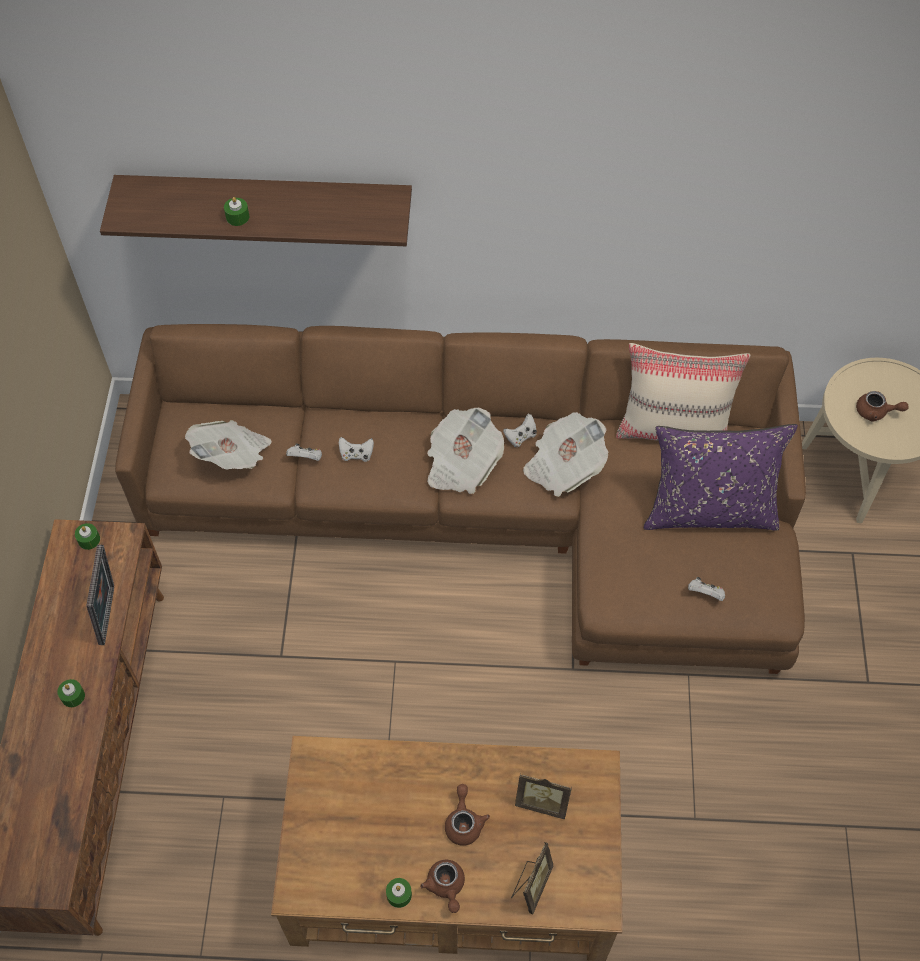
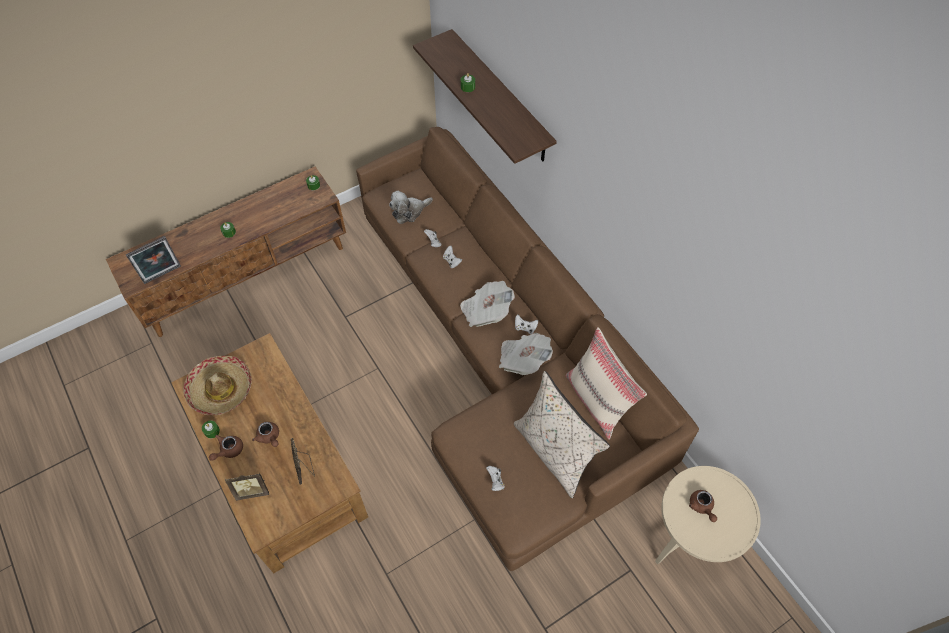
camera: 55 degrees right, 0 degrees up
picture frame [86,545,114,645] -> picture frame moved to [126,236,181,284]
newspaper [185,420,272,470] -> plush toy [389,191,433,224]
brown teapot [445,784,490,846] -> brown teapot turned 90 degrees clockwise [252,422,279,447]
purple pillow [644,424,798,531] -> beige pillow [514,371,610,498]
none -> hat [183,356,252,415]

